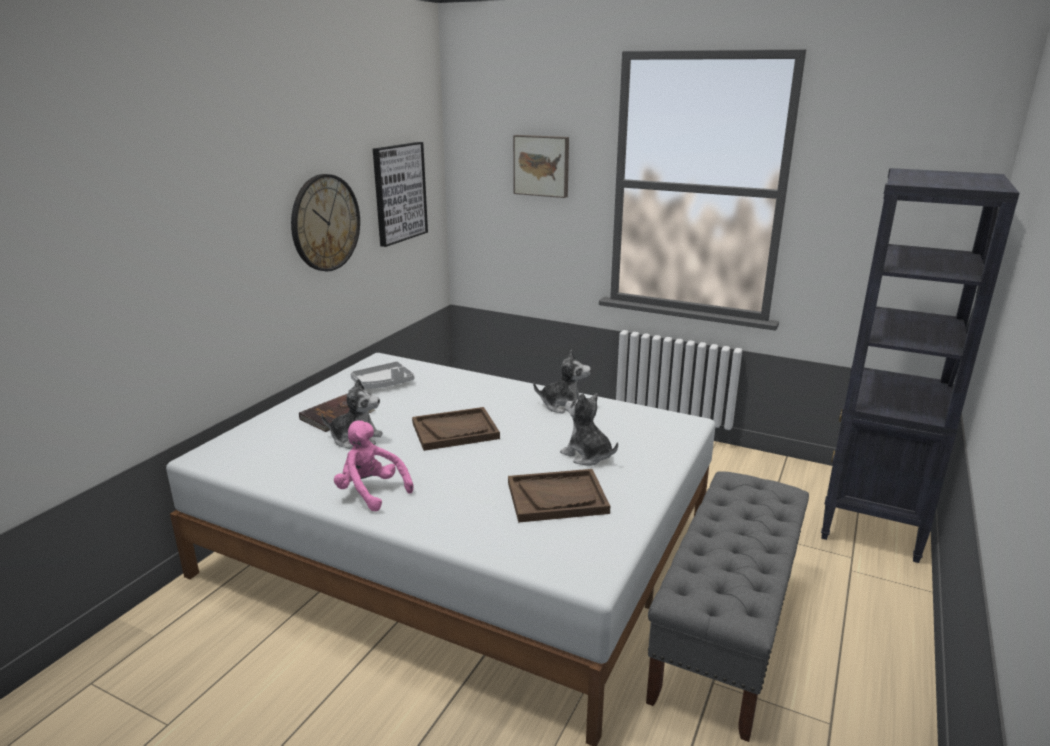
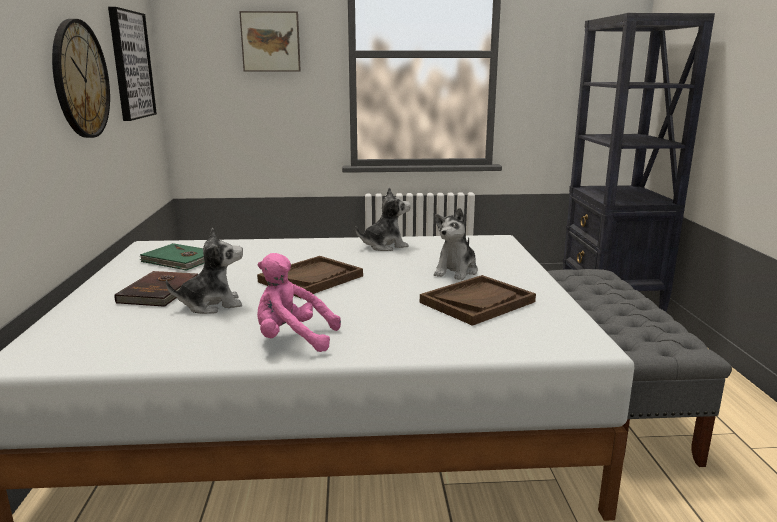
camera: 30 degrees left, 5 degrees down
grey tray [350,361,414,389] -> green book [140,243,204,271]
plush toy [560,393,618,466] -> plush toy turned 75 degrees counterclockwise [434,208,478,280]

